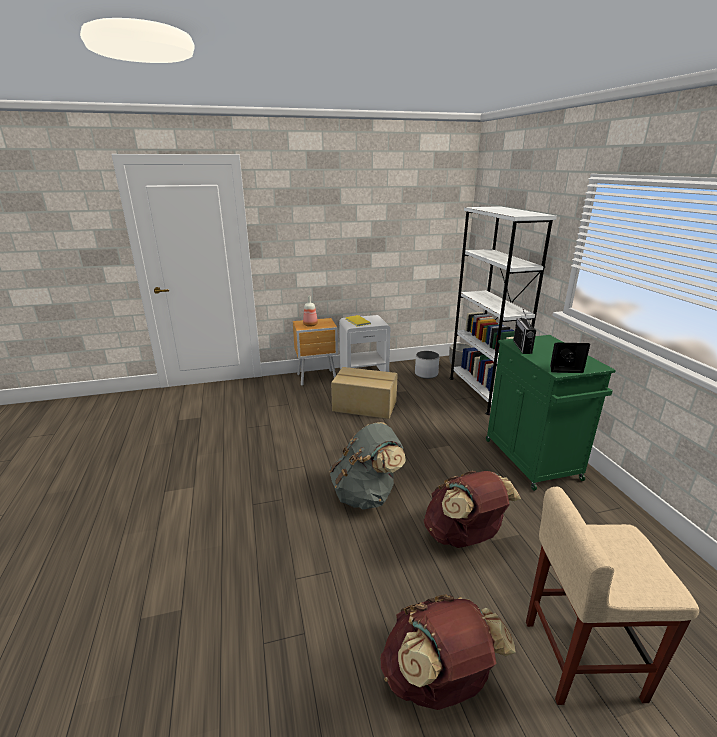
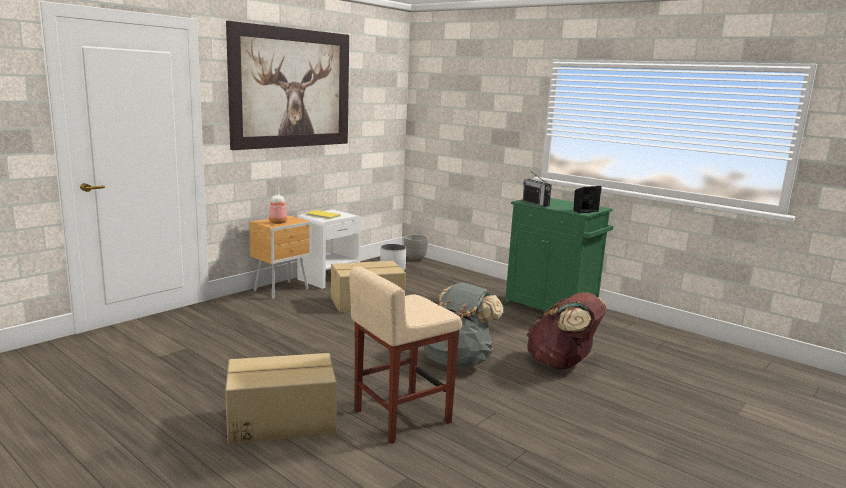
camera: 35 degrees left, 10 degrees down
brown backpack [380,594,516,710] -> none
white bookcase [449,206,557,415] -> none
beige stool [526,487,700,705] -> beige stool moved to [349,266,462,444]
none -> cardboard box [225,353,337,444]
none -> picture [226,21,349,150]

